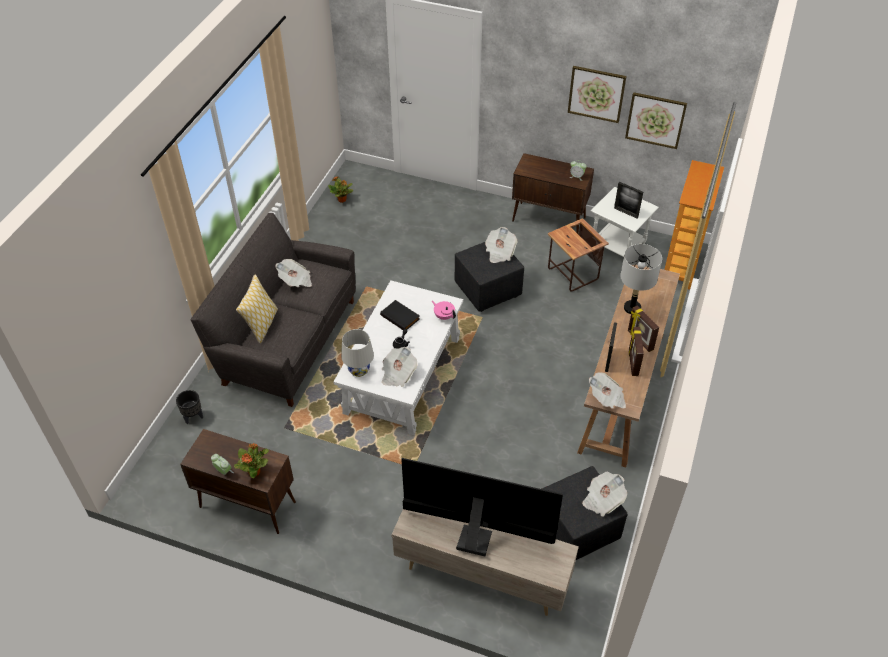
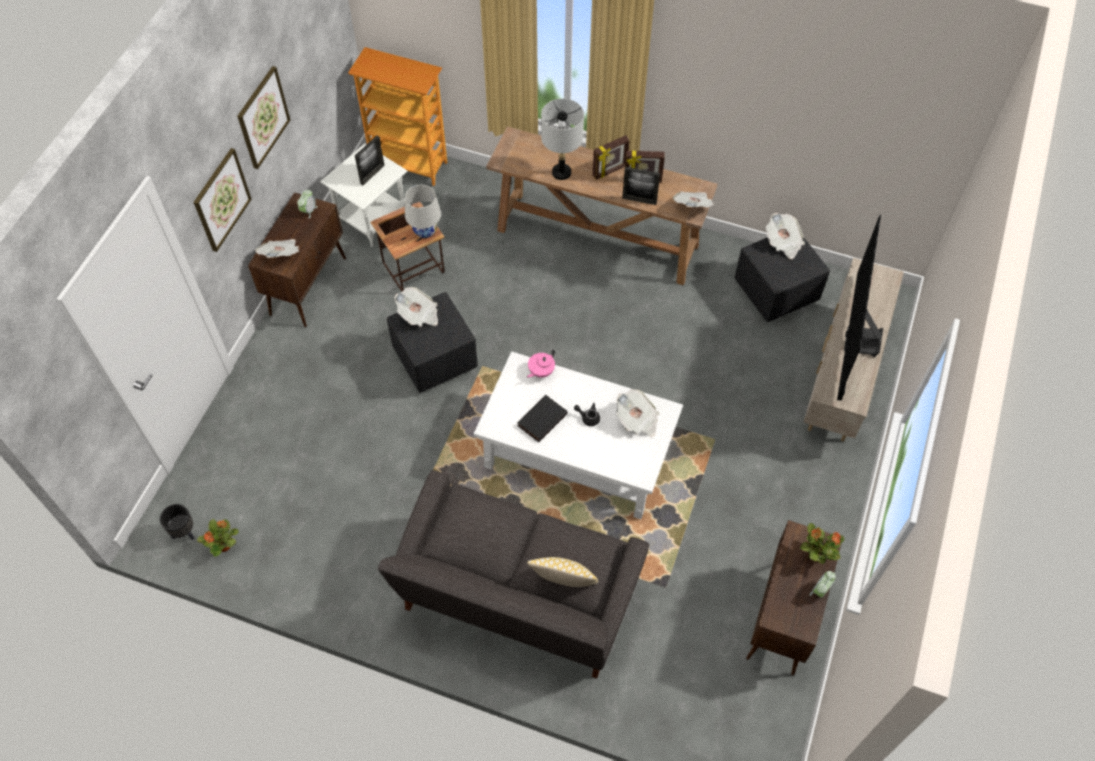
camera: 90 degrees left, 10 degrees up
black planter [176,390,203,424] -> black planter moved to [160,504,195,540]
newspaper [275,259,312,288] -> newspaper moved to [256,239,299,258]
white table lamp [341,329,374,377] -> white table lamp moved to [405,185,441,238]
picture [625,92,687,149] -> picture moved to [194,148,251,252]

